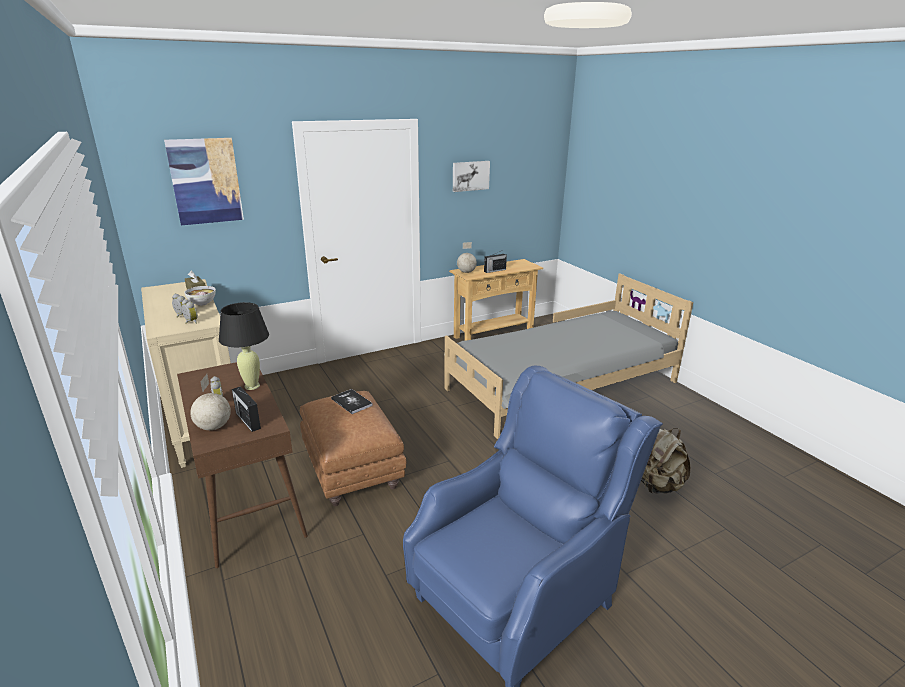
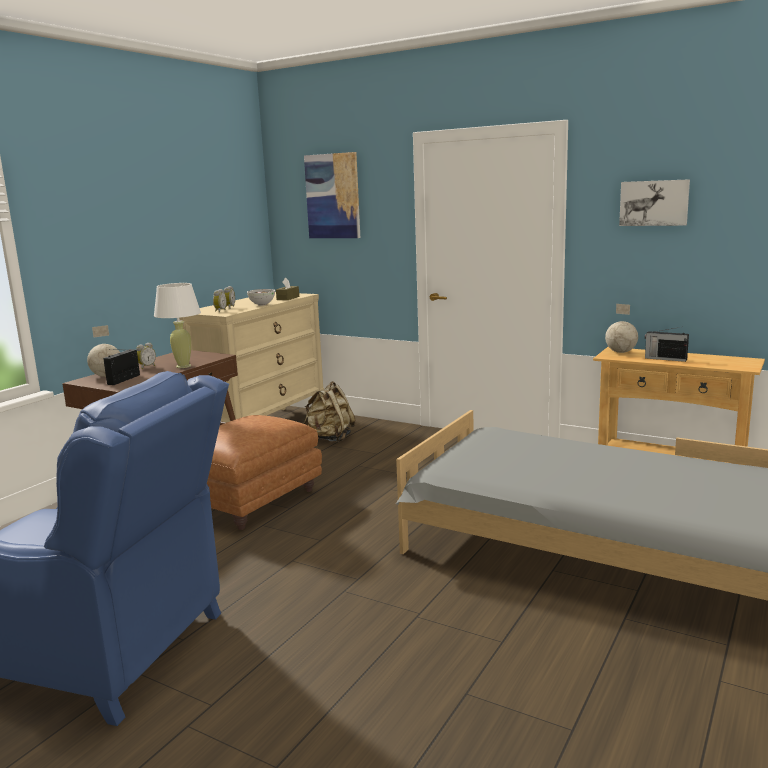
camera: 60 degrees right, 10 degrees down
black table lamp [219,302,269,390] -> white table lamp [154,283,201,368]
book [331,389,373,414] -> none
beige backpack [641,428,690,494] -> beige backpack moved to [303,381,355,442]

